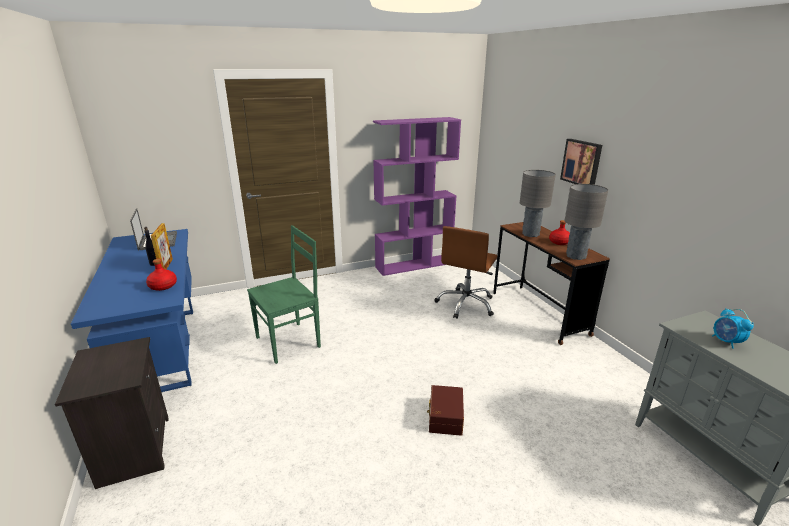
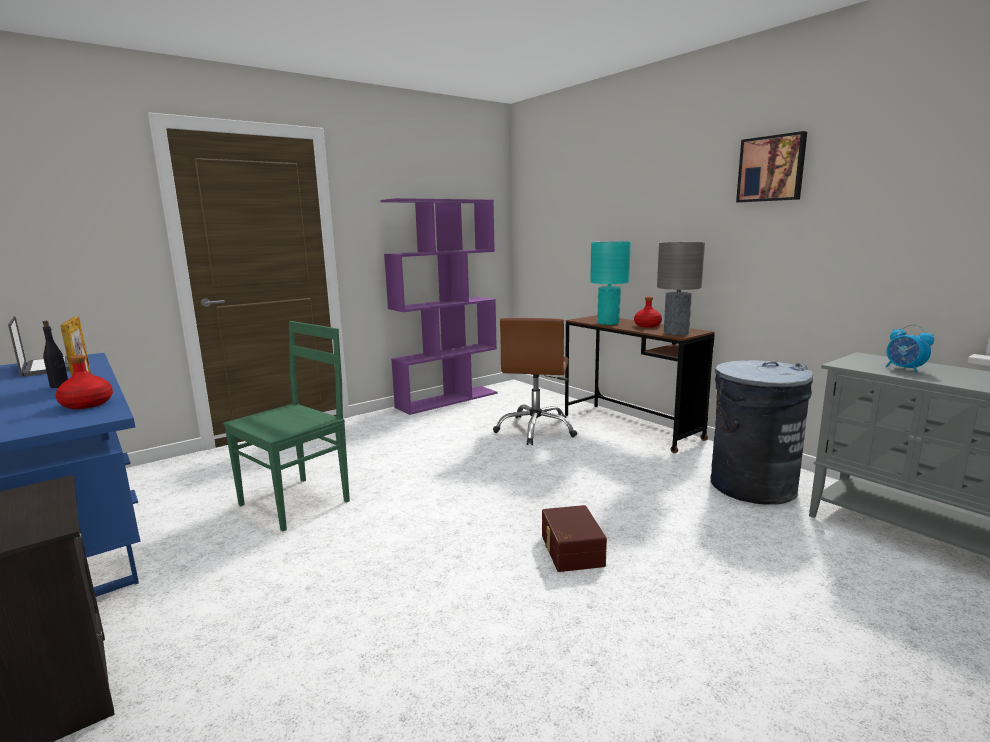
camera: 15 degrees left, 10 degrees down
grey table lamp [520,170,556,237] -> turquoise table lamp [590,241,631,325]
picture [560,139,602,185] -> picture moved to [736,131,807,202]
none -> grey trash can [710,360,813,505]

